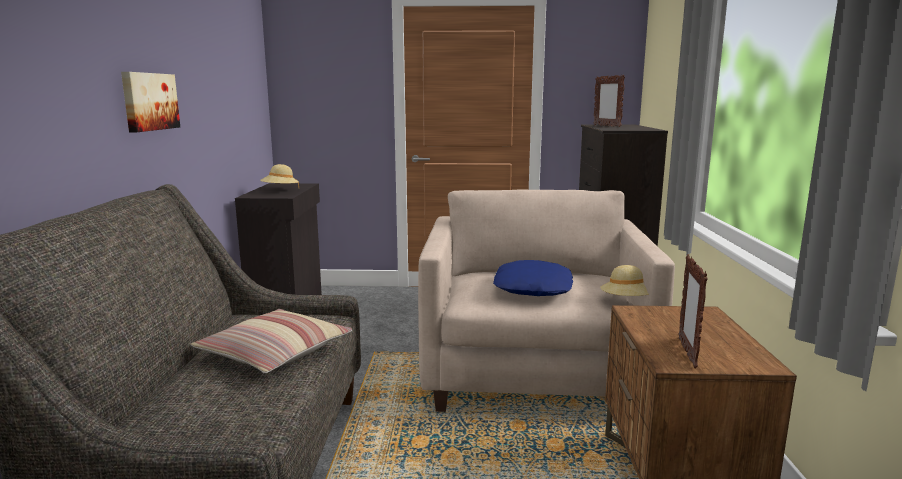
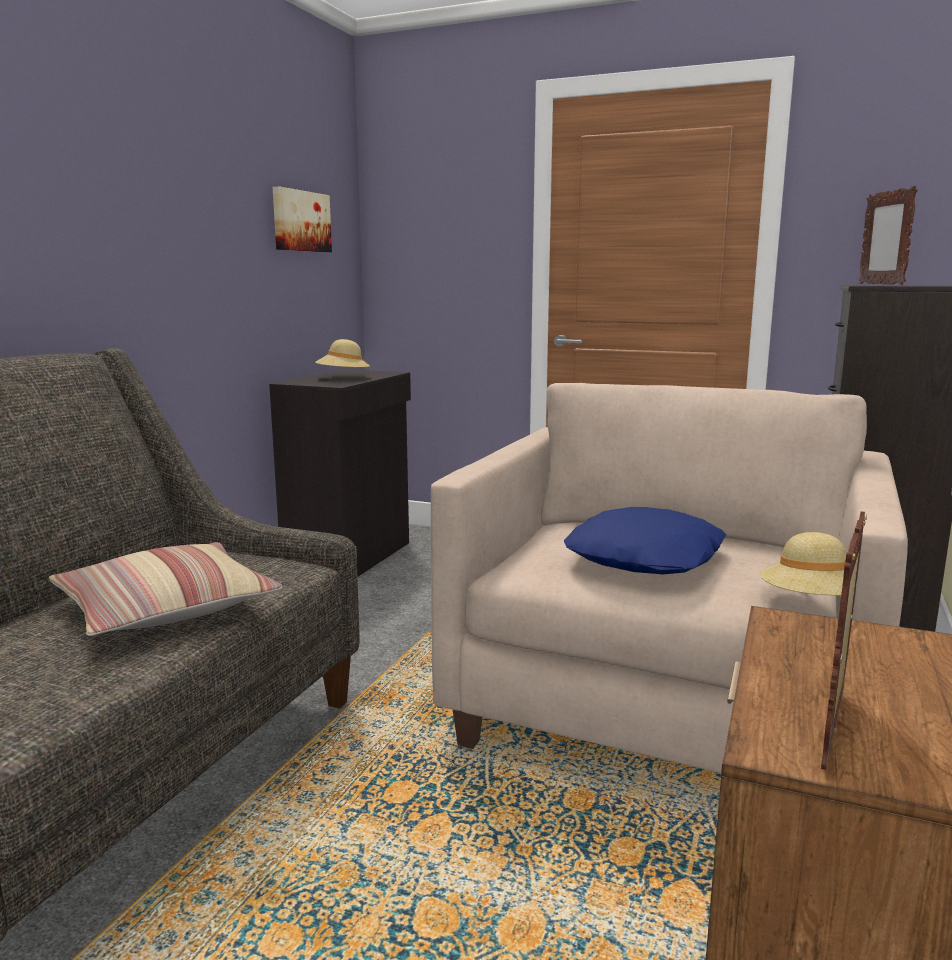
camera: 20 degrees right, 0 degrees up
picture [121,72,180,132] -> picture moved to [273,187,332,252]

